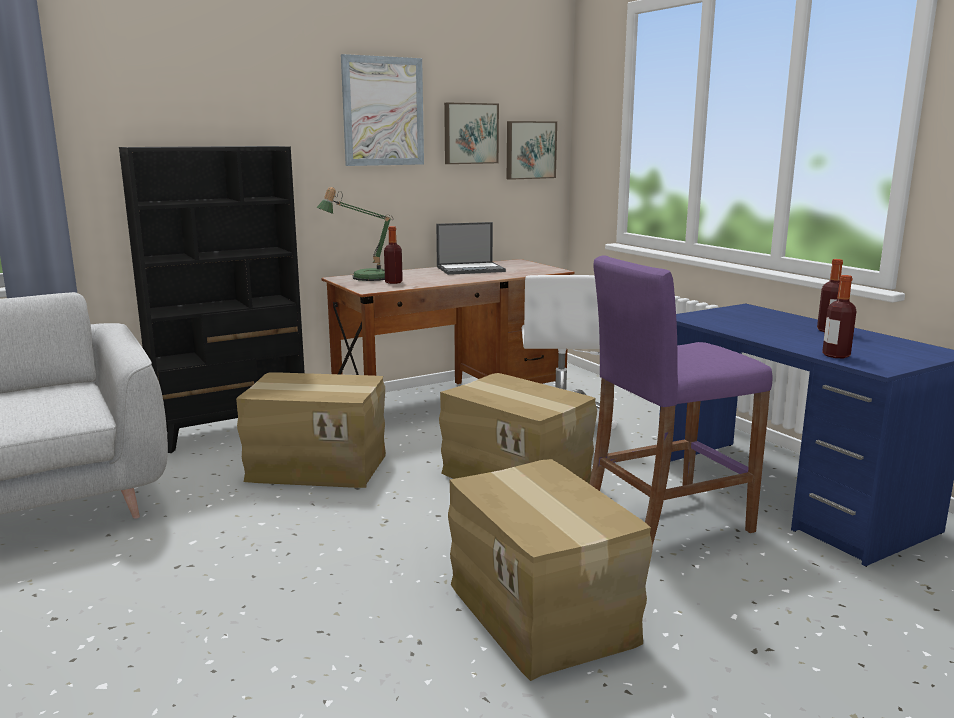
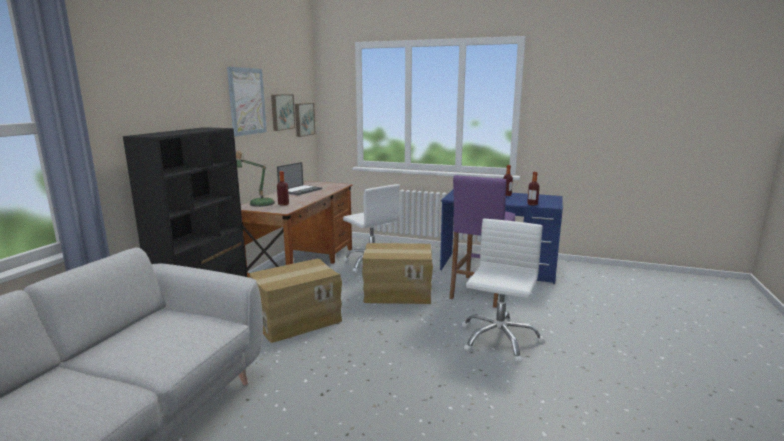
camera: 40 degrees left, 0 degrees up
cardboard box [448,459,653,681] -> white office chair [462,219,544,363]

